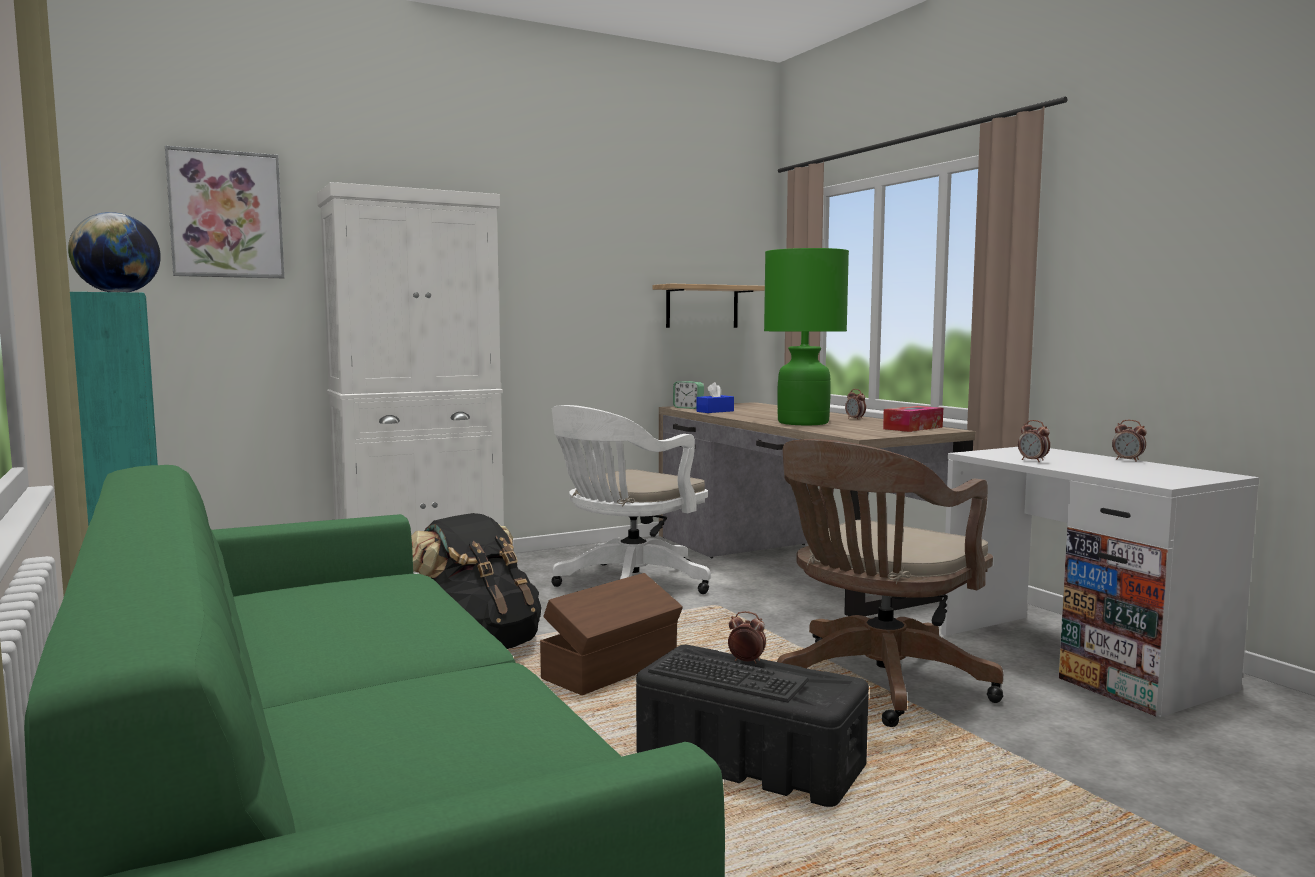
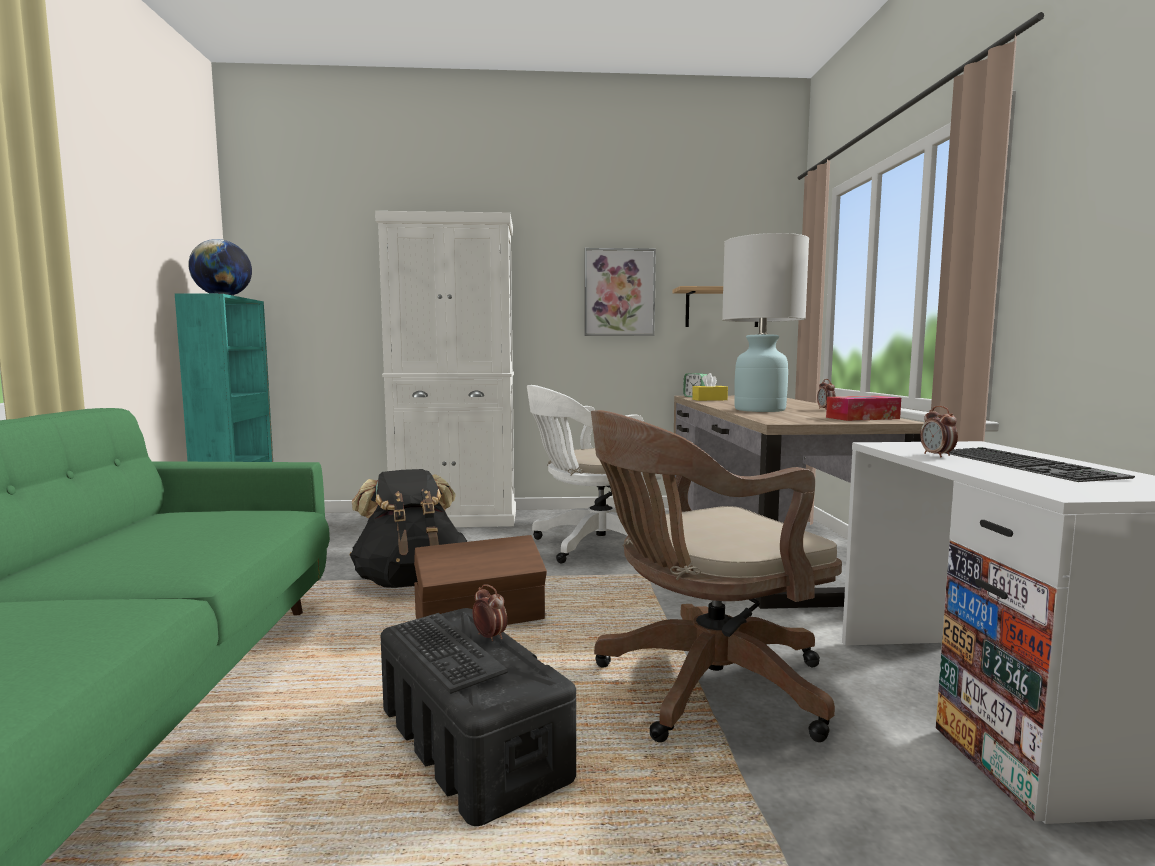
camera: 25 degrees right, 0 degrees up
picture [165,146,285,278] -> picture moved to [584,248,656,336]
blue tissue box [696,382,734,413] -> yellow tissue box [692,373,728,401]
green table lamp [764,248,849,425] -> white table lamp [722,233,809,412]
alarm clock [1112,420,1147,462] -> none
none -> keyboard [945,447,1135,482]

